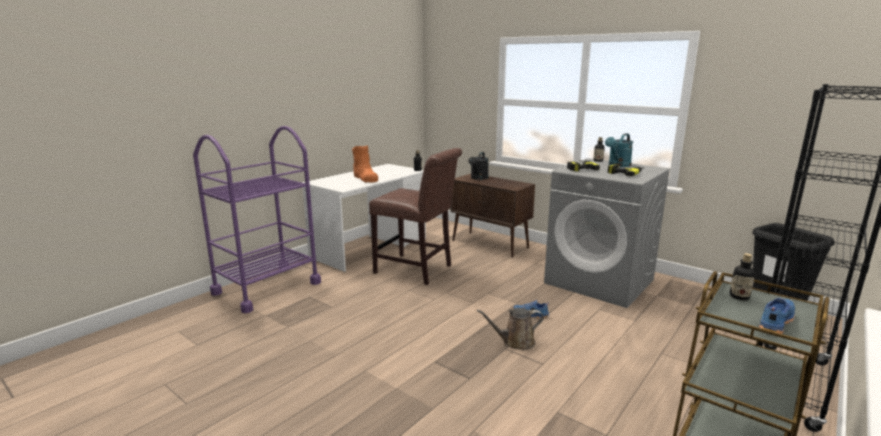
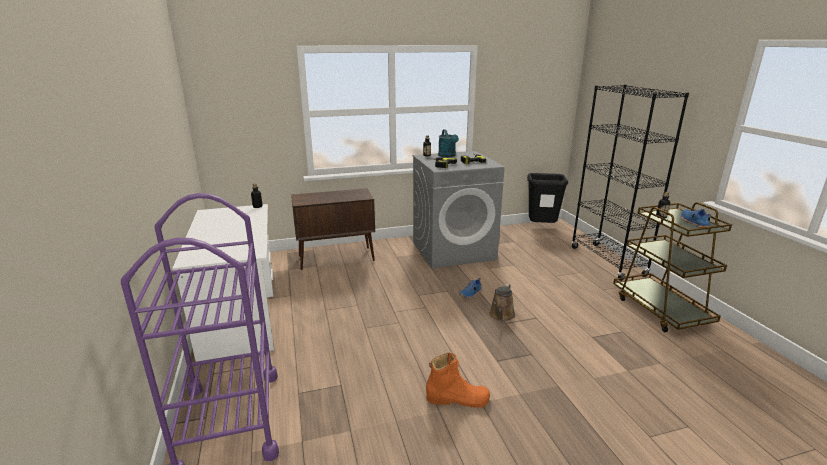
camera: 55 degrees left, 5 degrees up
orange boot [352,145,378,183] -> orange boot moved to [426,353,490,408]
brown chair [369,148,462,285] -> none
black watering can [468,152,489,180] -> none

